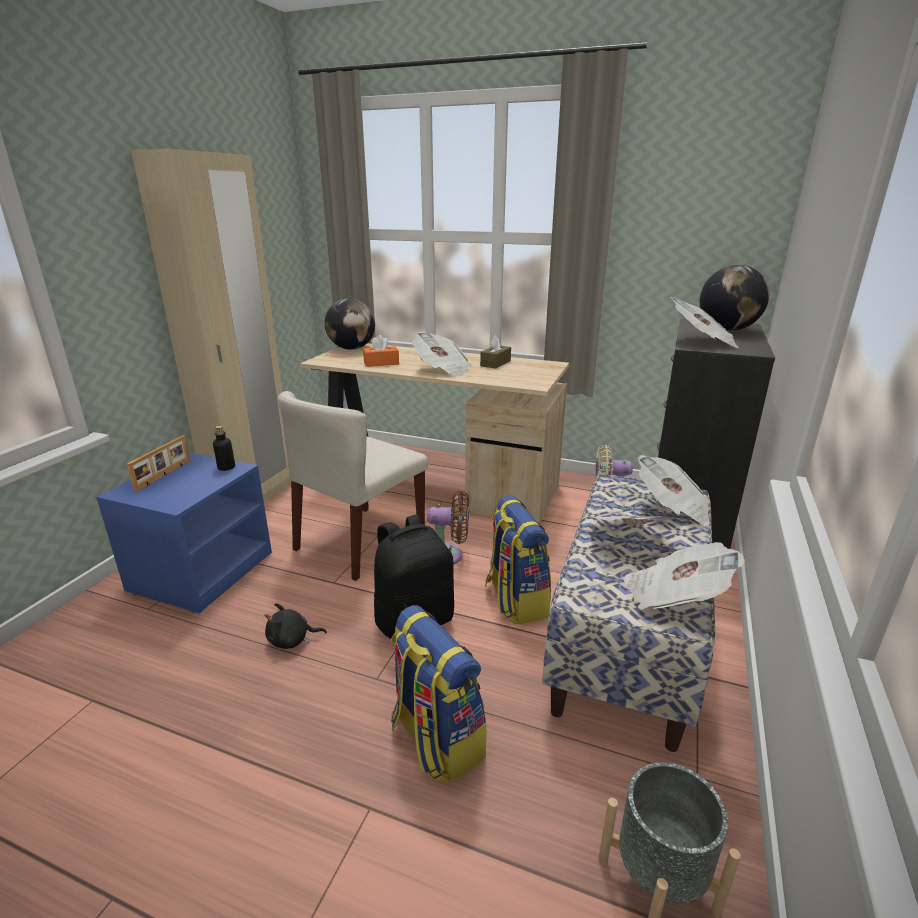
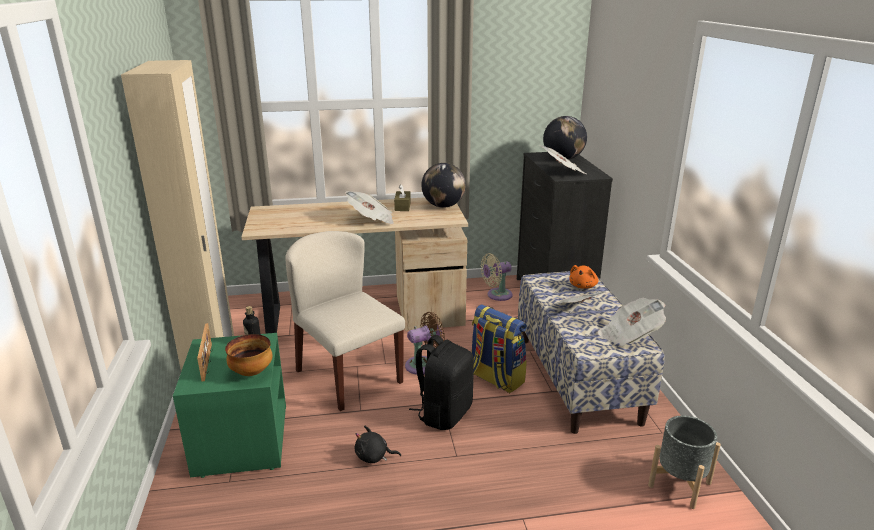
camera: 30 degrees left, 0 degrees up
blue nightstand [96,452,272,613] -> green nightstand [173,333,286,478]
black plush toy [264,603,327,649] -> black plush toy turned 45 degrees clockwise [355,426,401,463]
beige chair [278,391,428,581] -> beige chair turned 135 degrees clockwise [285,231,405,411]
globe [325,298,375,350] -> globe moved to [421,163,466,208]
orange tissue box [363,335,399,367] -> none
backpack [391,605,486,785] -> none
newspaper [638,455,710,525] -> orange plush toy [569,265,599,289]
none -> bowl [225,334,273,376]

